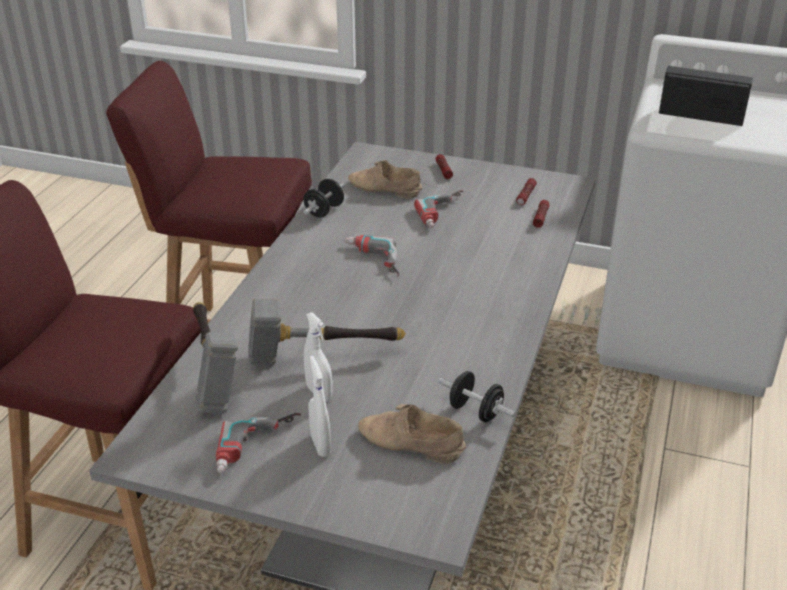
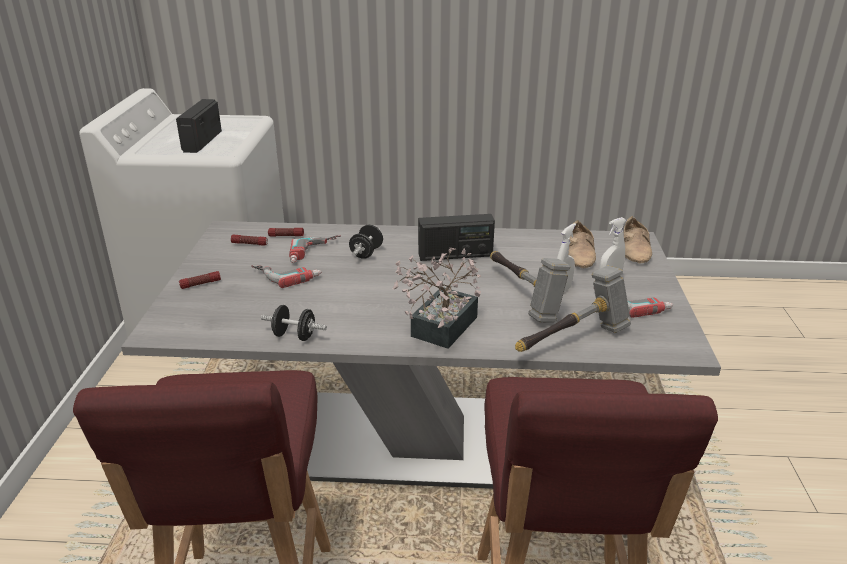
camera: 105 degrees left, 5 degrees down
power drill [344,235,399,277] -> power drill moved to [289,235,341,263]
beige shoe [348,160,422,199] -> beige shoe moved to [624,216,652,263]
black dumbbell [438,371,516,422] -> black dumbbell moved to [349,225,383,259]
none -> potted plant [392,248,481,349]
none -> radio [418,214,495,261]

